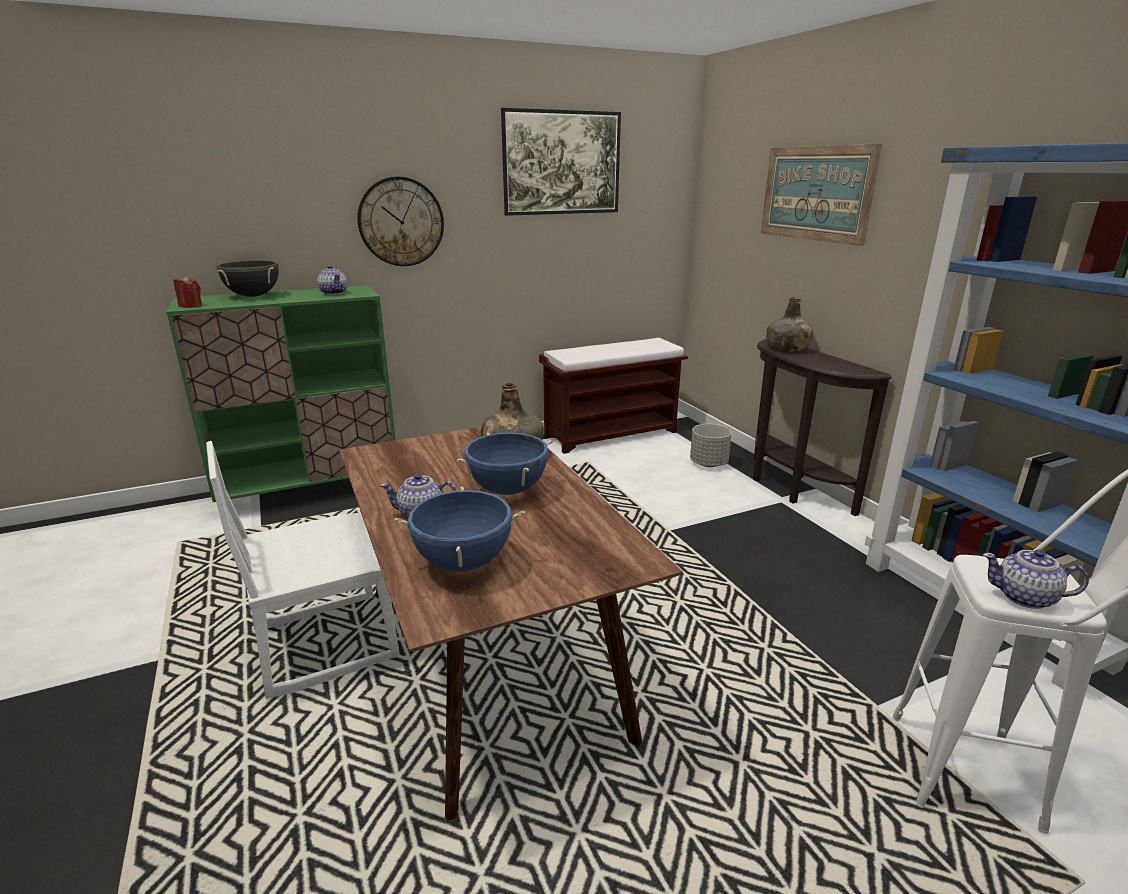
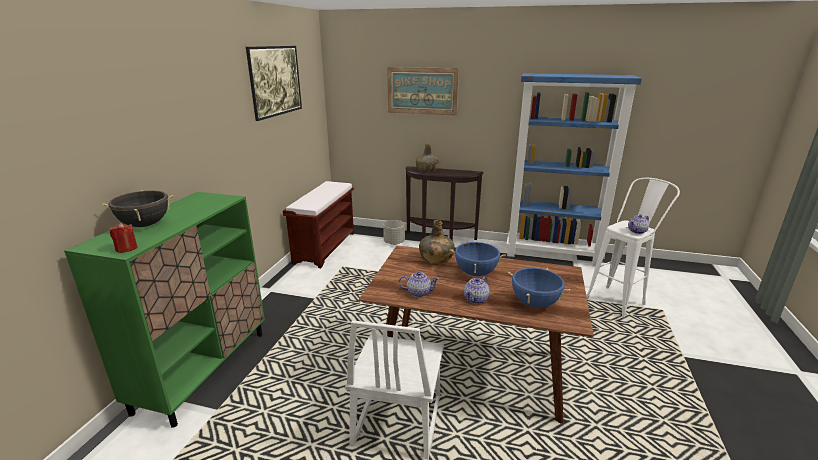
camera: 50 degrees left, 0 degrees up
teapot [317,265,347,295] -> teapot moved to [399,272,440,297]
wall clock [357,177,444,266] -> none

